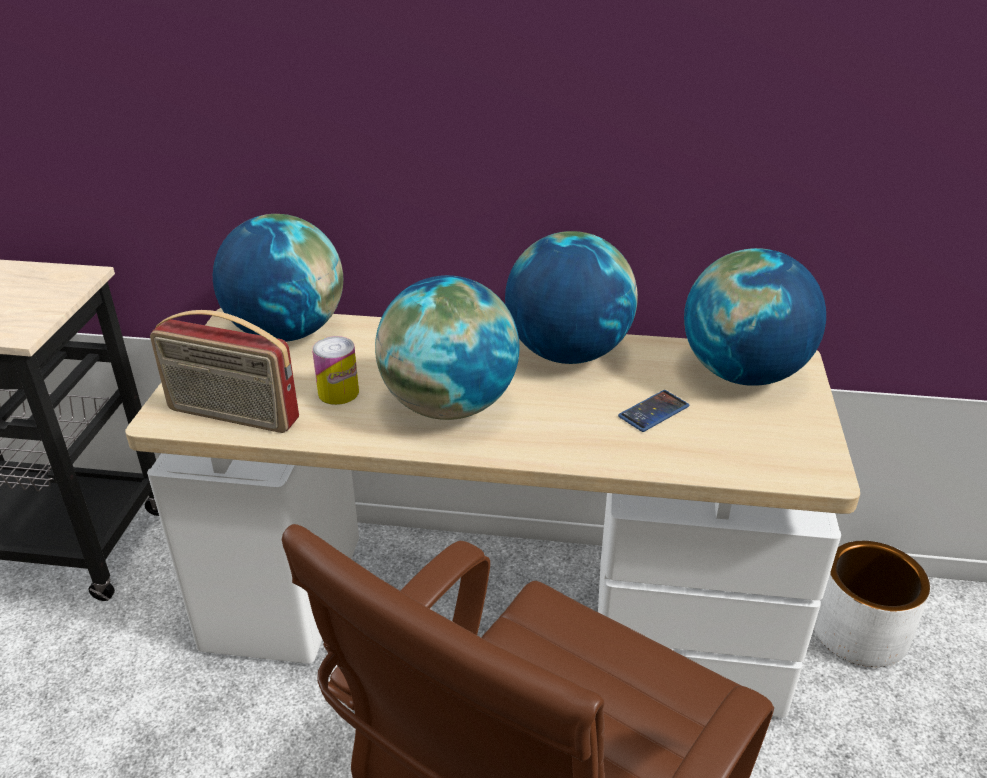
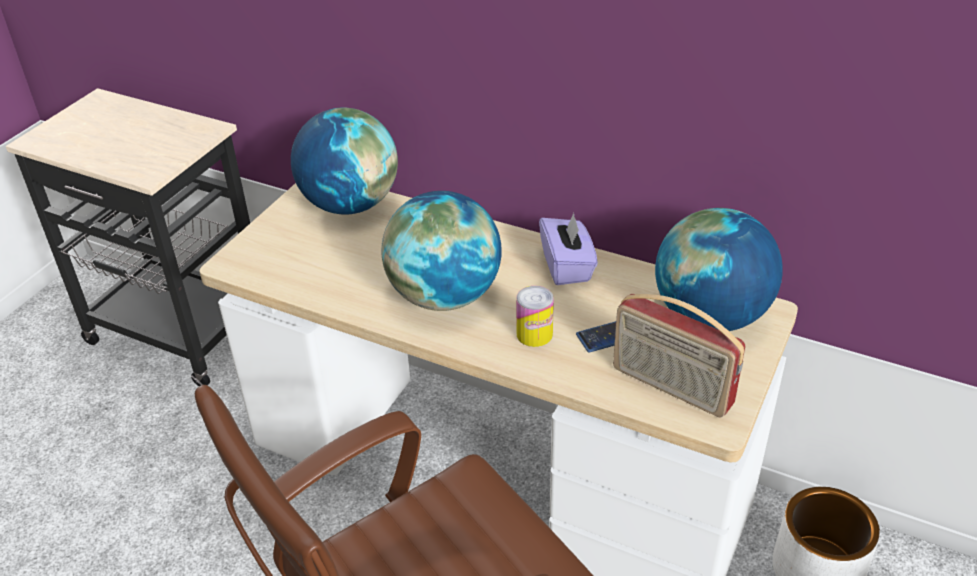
camera: 20 degrees right, 5 degrees up
radio [150,310,299,433] -> radio moved to [613,294,746,417]
can [312,336,359,405] -> can moved to [516,286,554,347]
globe [505,231,638,364] -> purple tissue box [539,213,598,285]

